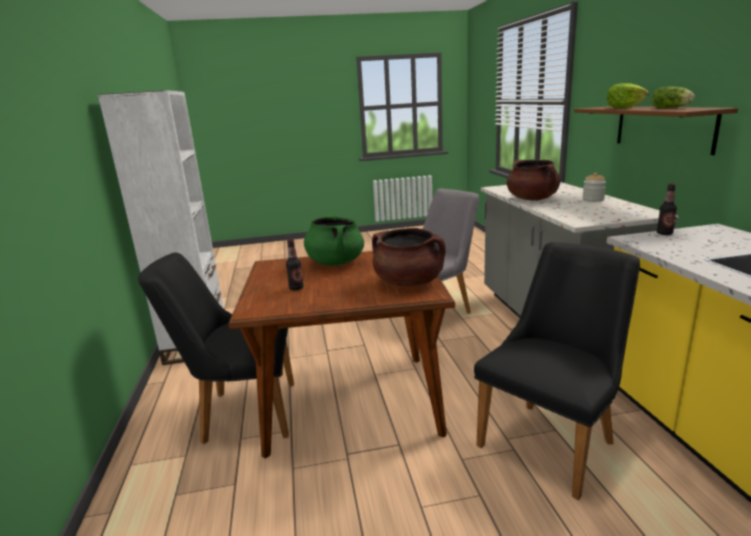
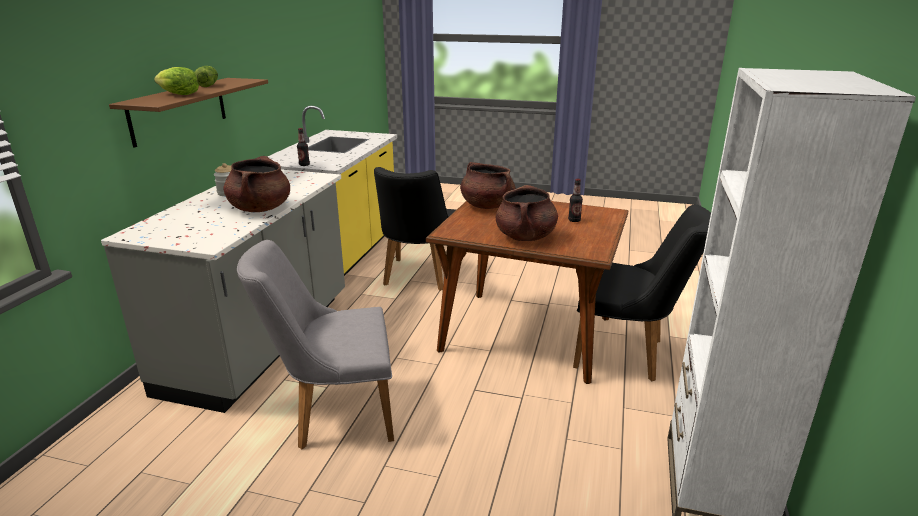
camera: 155 degrees left, 5 degrees up
green cooking pot [304,214,364,266] -> brown cooking pot [496,185,558,241]
black chair [474,242,640,500] -> black chair turned 60 degrees counterclockwise [374,167,456,291]

